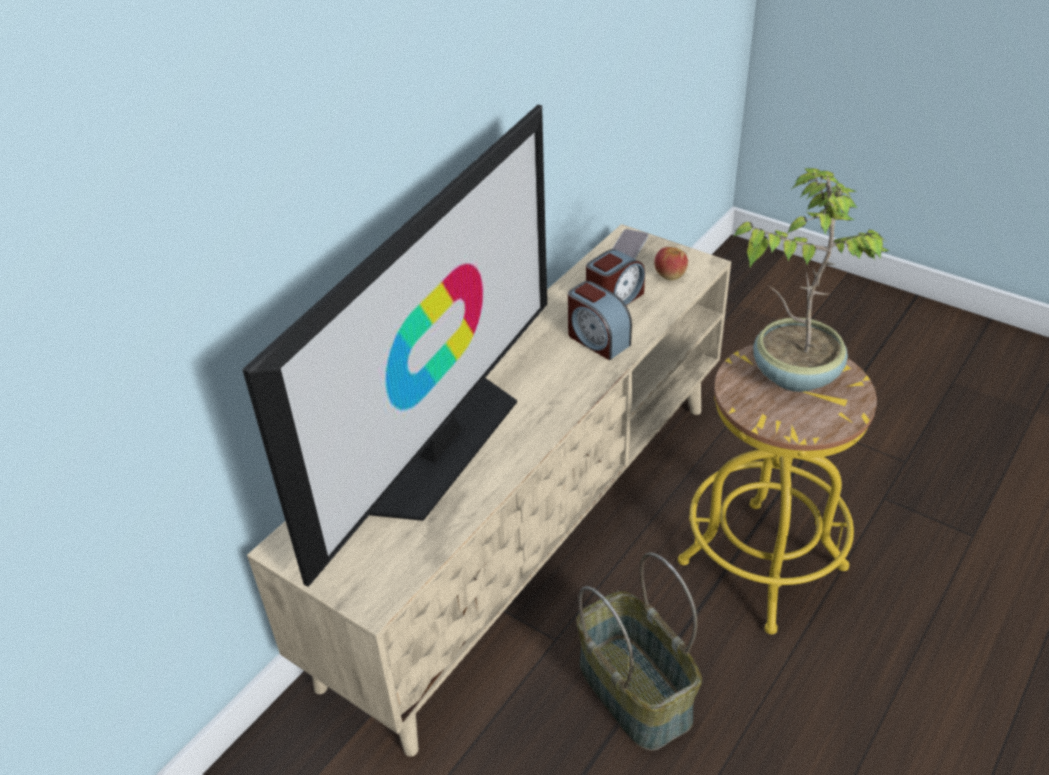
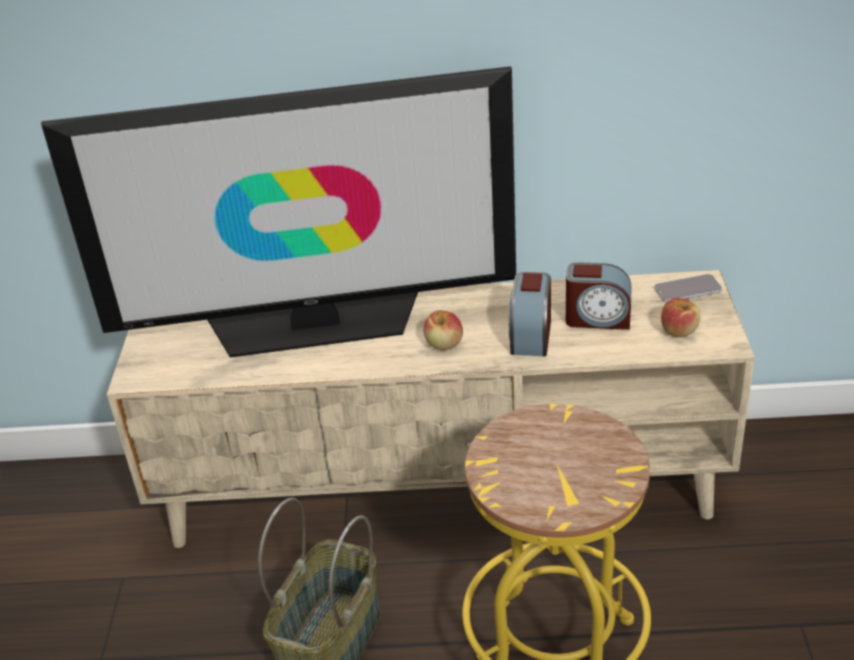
camera: 55 degrees right, 5 degrees down
potted plant [733,168,889,392] -> none
none -> apple [423,310,463,350]

